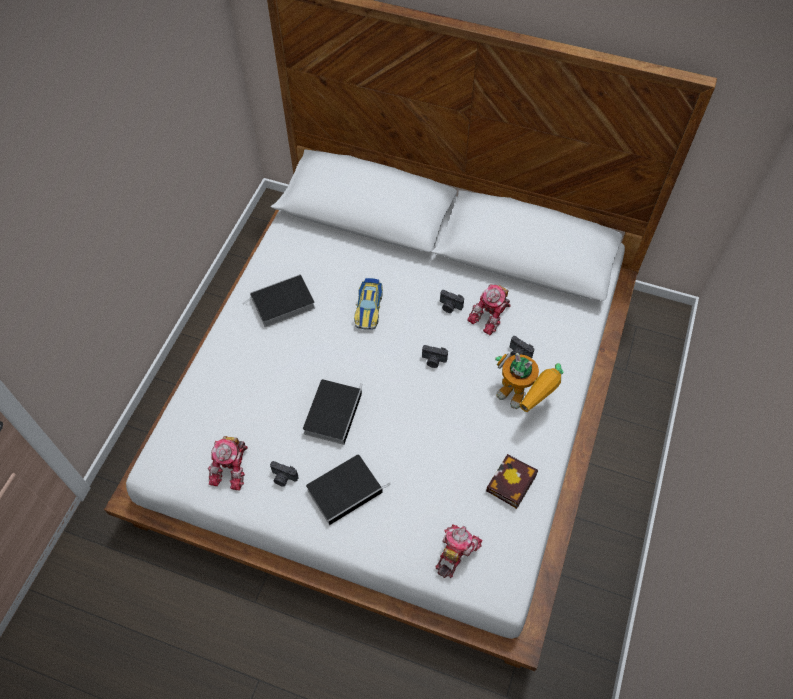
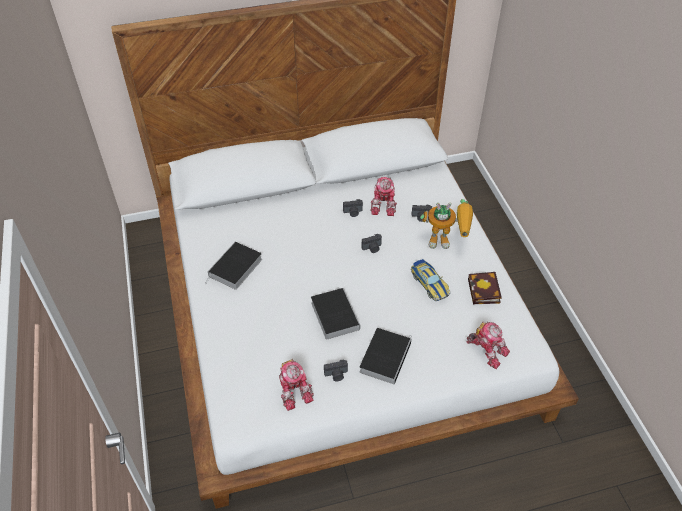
camera: 35 degrees left, 10 degrees down
toy car [354,278,383,330] -> toy car moved to [411,259,450,301]
toy robot [436,525,482,578] -> toy robot turned 135 degrees clockwise [467,322,510,369]

